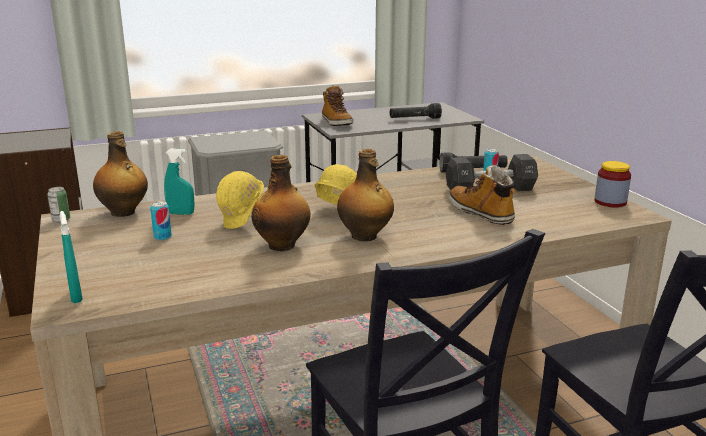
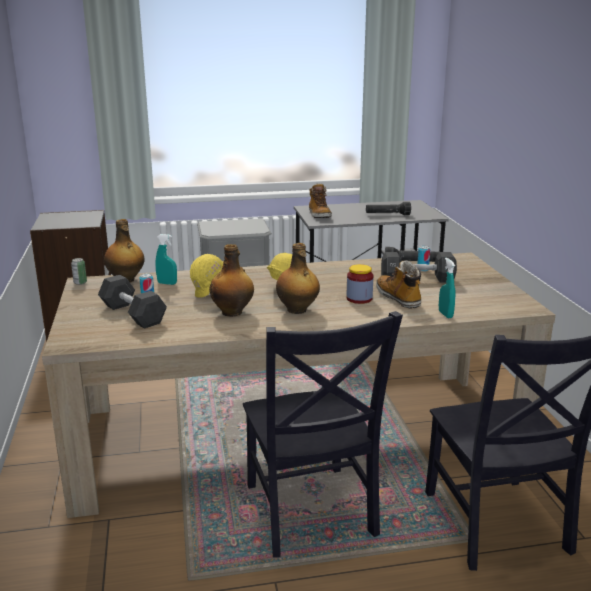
camera: 10 degrees right, 0 degrees up
turquoise spray bottle [60,211,83,303] -> turquoise spray bottle moved to [439,258,455,318]
jar [594,161,631,208] -> jar moved to [346,264,373,304]
none -> black dumbbell [98,275,167,329]

